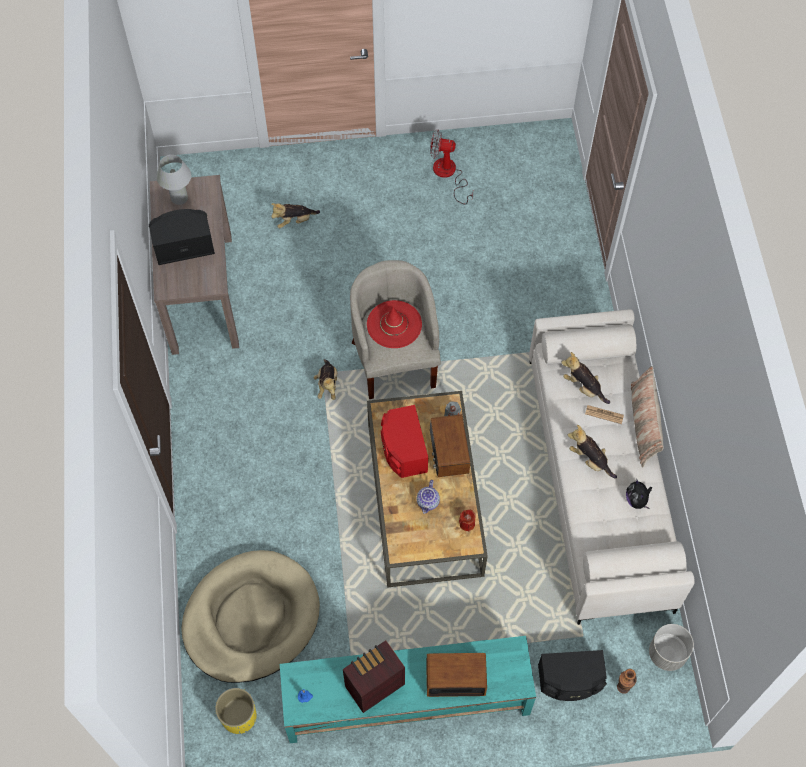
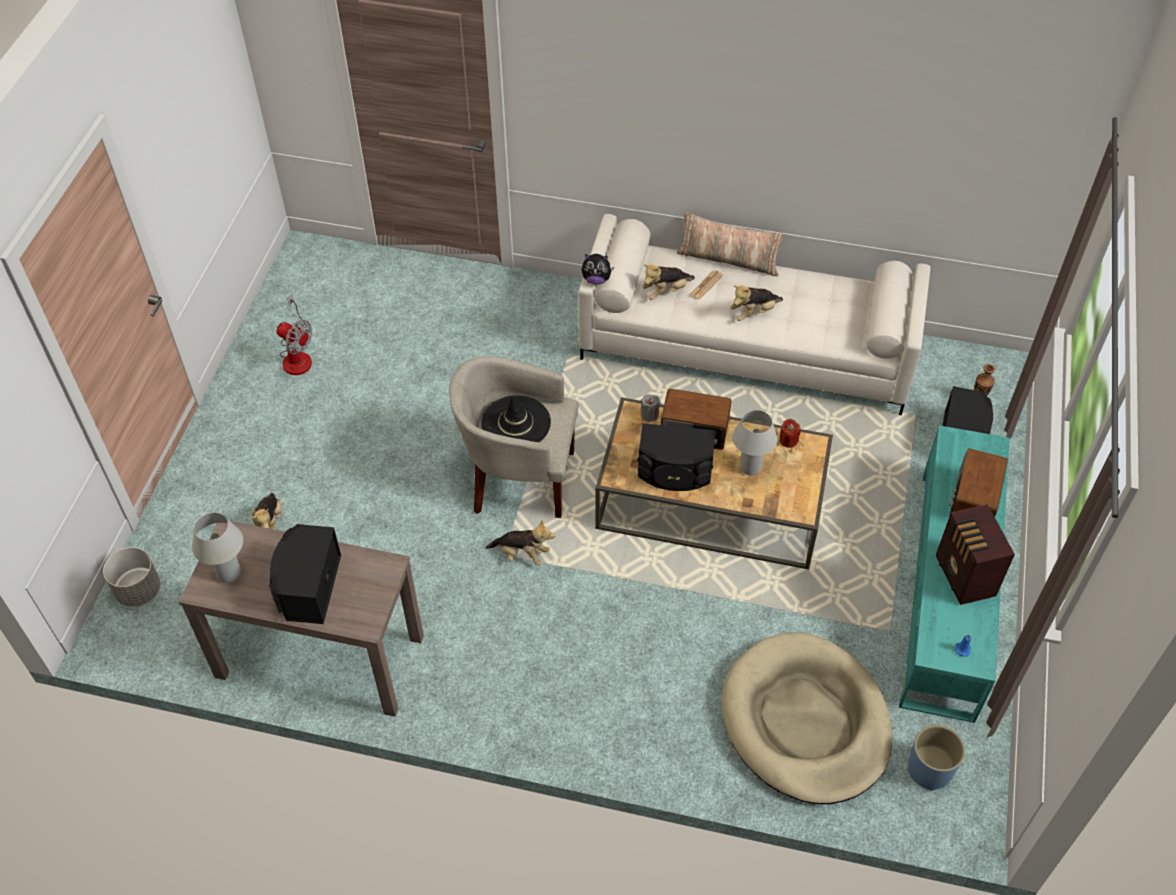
camera: 70 degrees left, 10 degrees down
yellow planter [215,688,256,734] -> blue planter [908,725,965,790]
red hat [367,300,422,348] -> black hat [481,395,551,442]
red speaker [381,405,428,478] -> black speaker [637,423,715,491]
teapot [417,480,440,514] -> white table lamp [732,410,777,475]
fan [430,130,473,204] -> fan turned 90 degrees counterclockwise [277,293,312,375]
plush toy [626,480,652,509] -> plush toy moved to [582,254,615,284]
grey planter [649,624,694,671] -> grey planter moved to [103,547,160,607]

